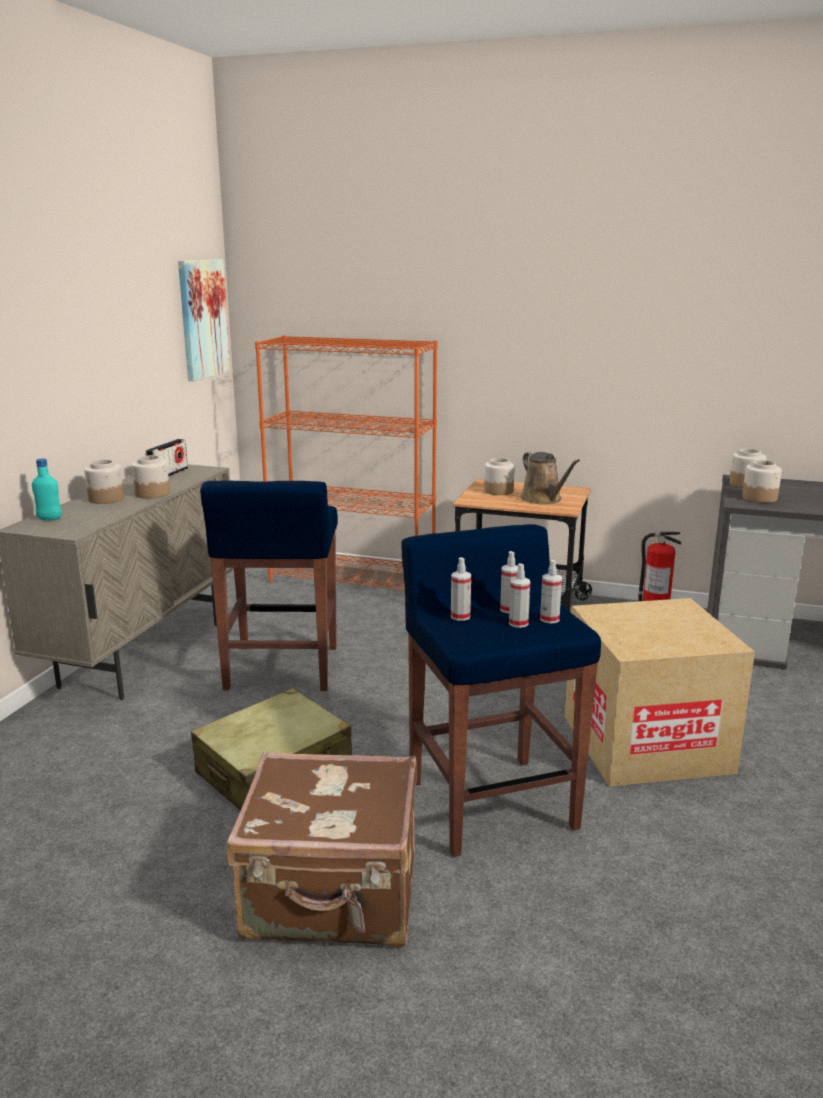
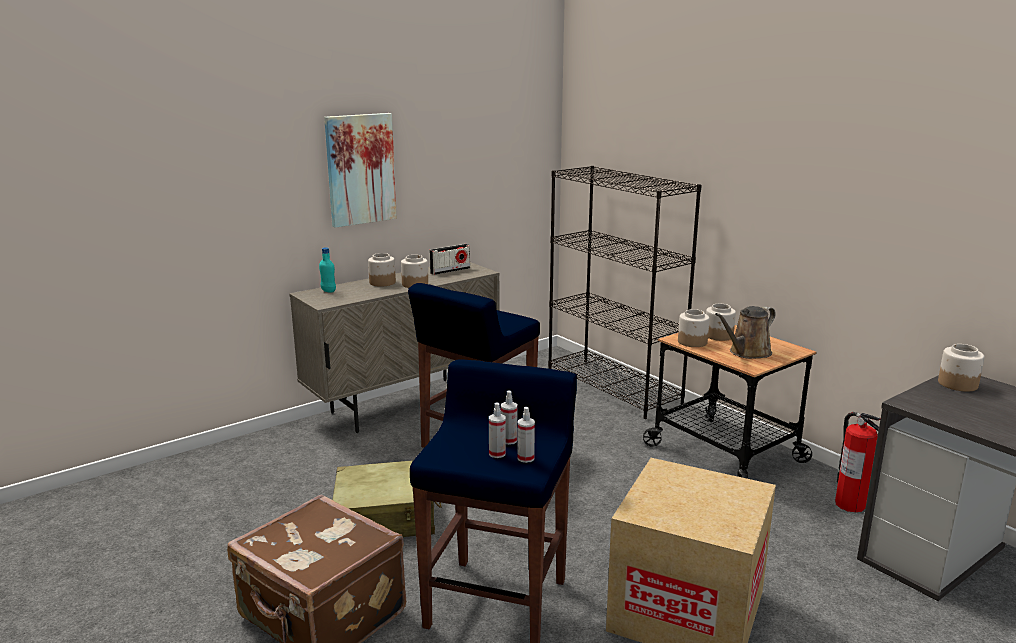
camera: 35 degrees right, 0 degrees up
picture [178,259,231,381] -> picture moved to [324,113,397,228]
orange bookcase [255,335,438,590] -> black bookcase [548,166,702,419]
spray bottle [451,557,471,621] -> none
brown watering can [521,451,580,504] -> brown watering can turned 45 degrees clockwise [715,306,776,359]
jar [742,460,782,503] -> jar moved to [678,309,710,347]

